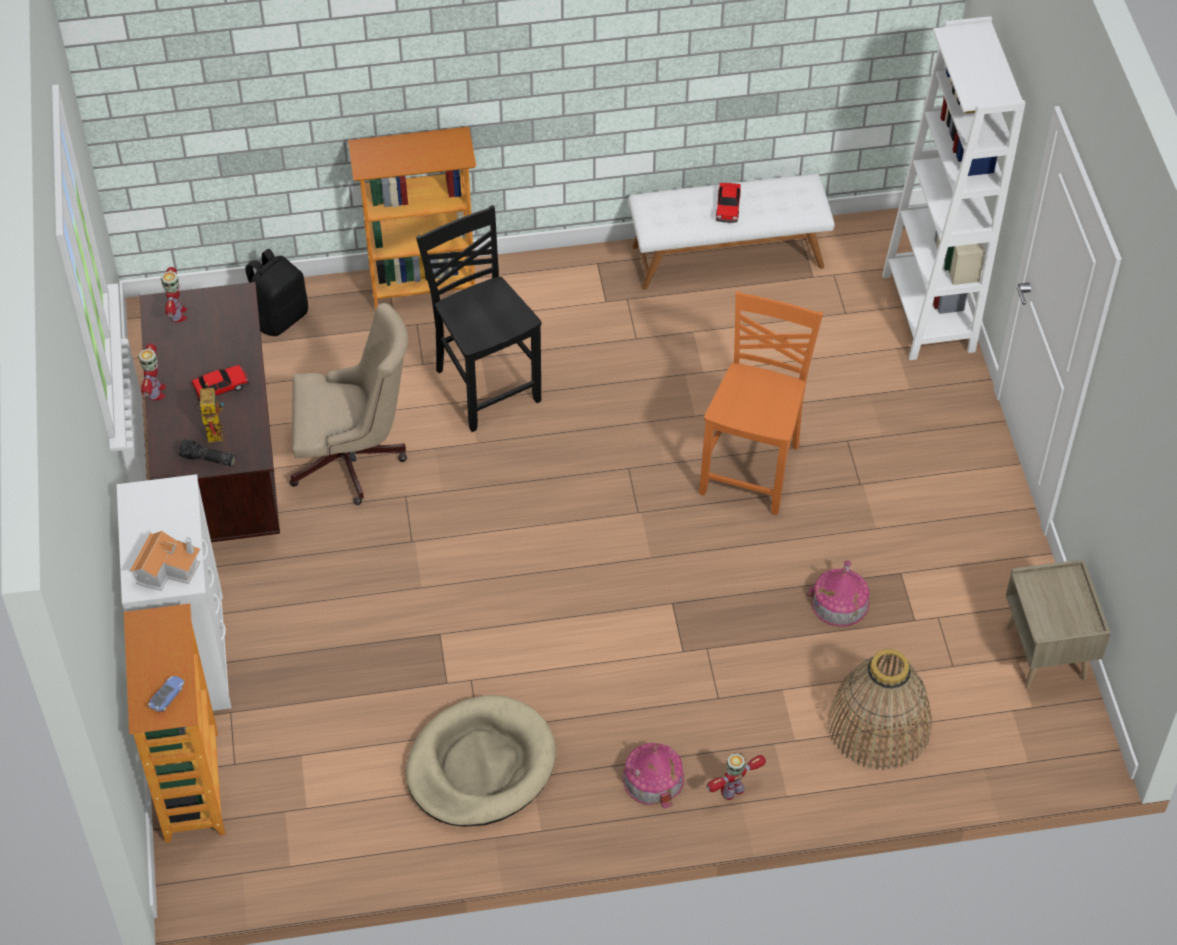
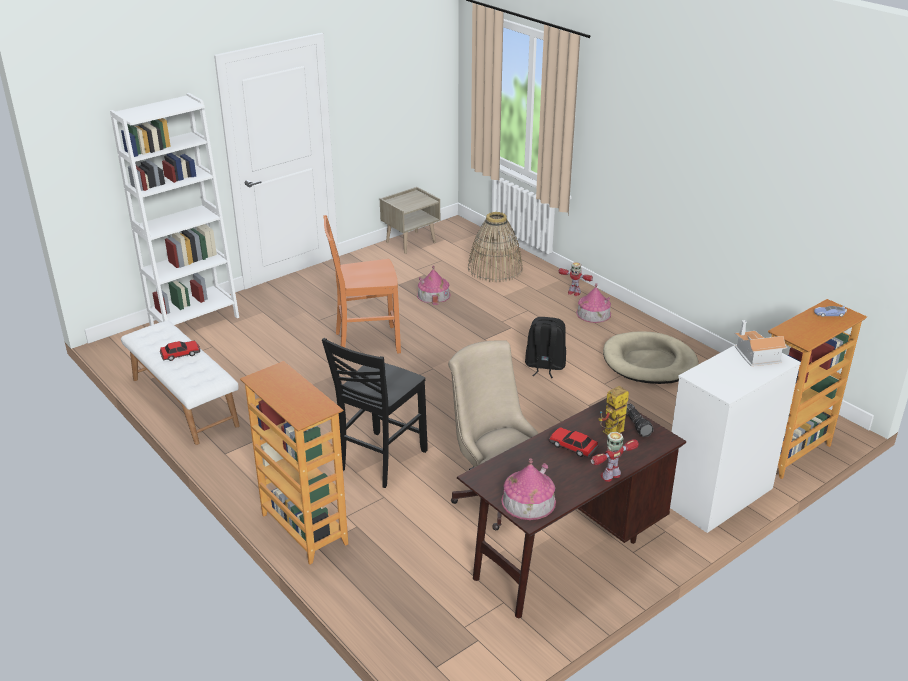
camera: 120 degrees left, 20 degrees down
toy robot [161,267,187,322] -> toy house [501,458,556,520]
black backpack [245,249,308,336] -> black backpack moved to [525,317,566,378]

